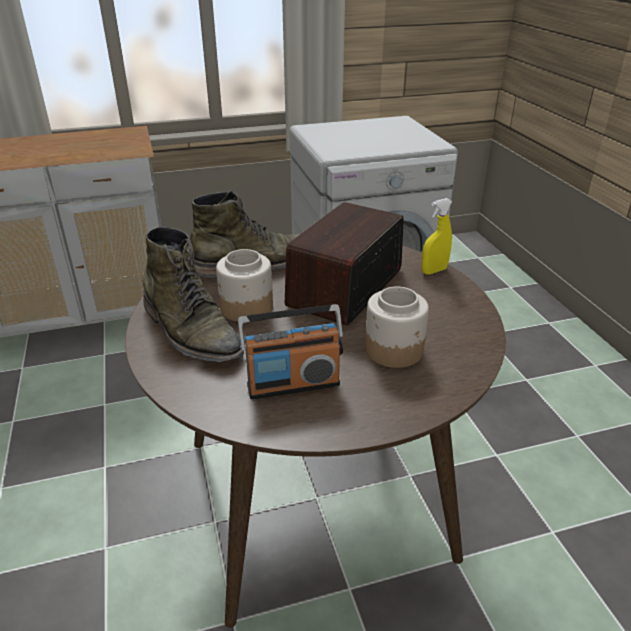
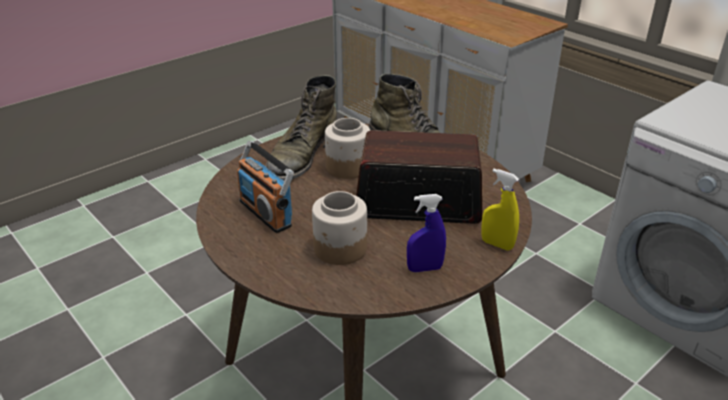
camera: 65 degrees right, 0 degrees up
none -> blue spray bottle [407,194,446,272]

